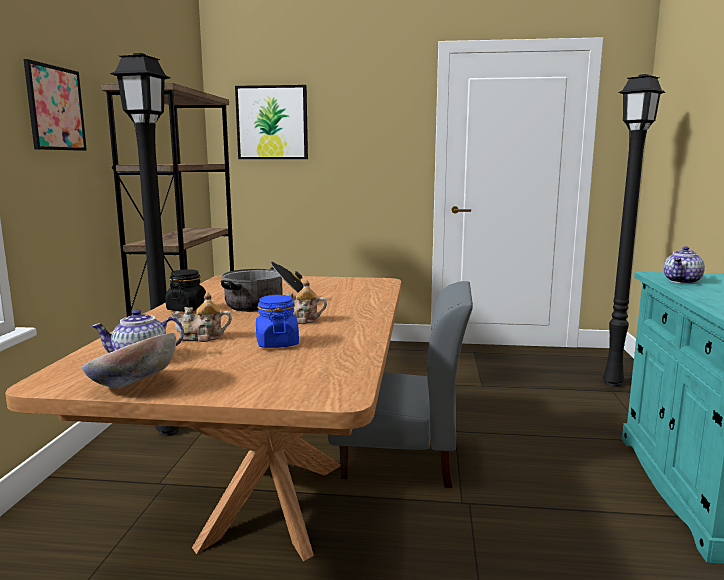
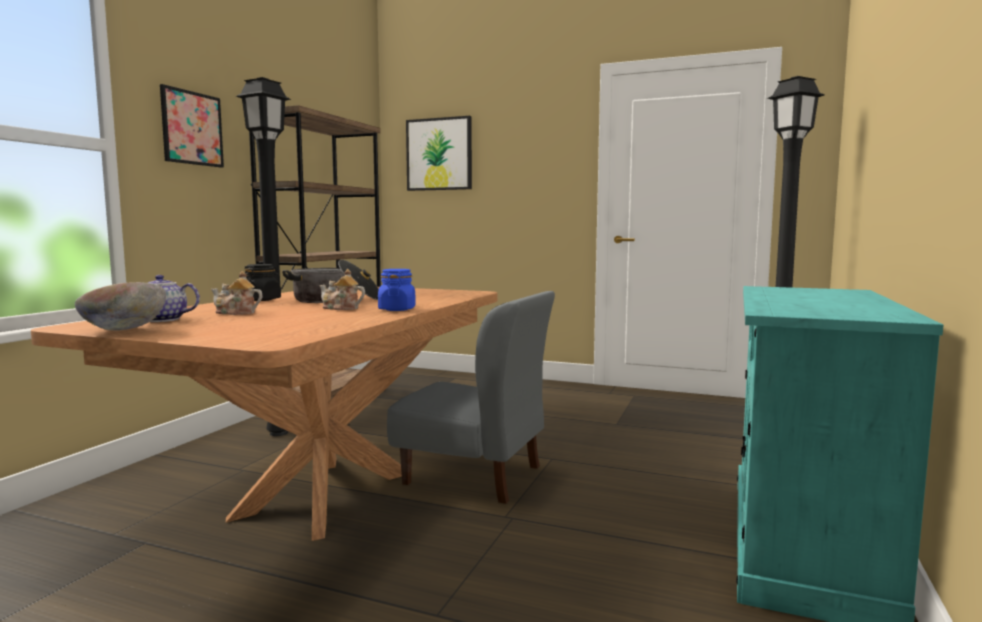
camera: 15 degrees right, 5 degrees down
blue jar [256,295,299,348] -> blue jar moved to [378,269,416,311]
teapot [664,246,705,284] -> none

